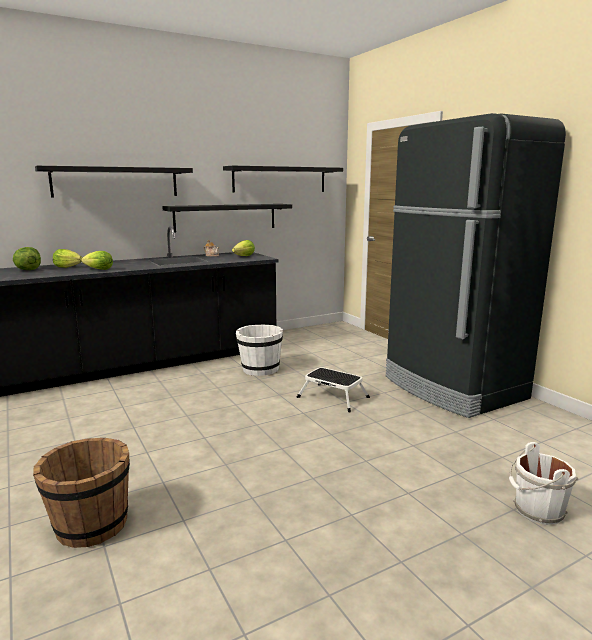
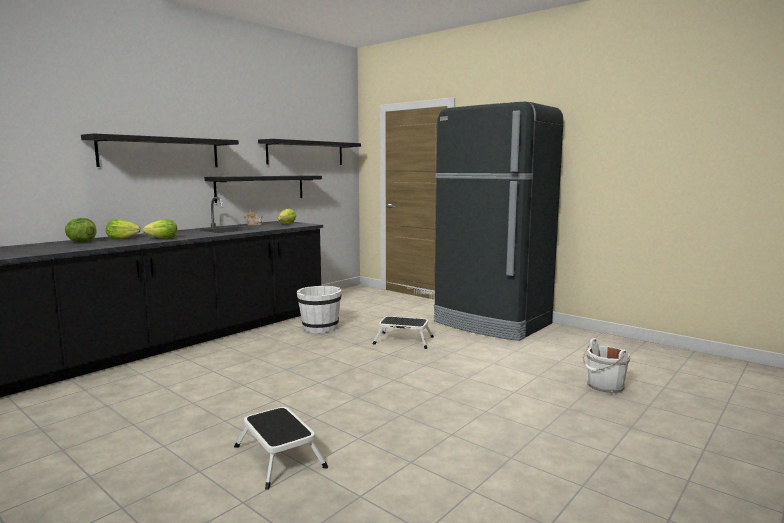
camera: 20 degrees left, 5 degrees down
brown bucket [33,438,130,548] -> black step ladder [234,407,328,490]

